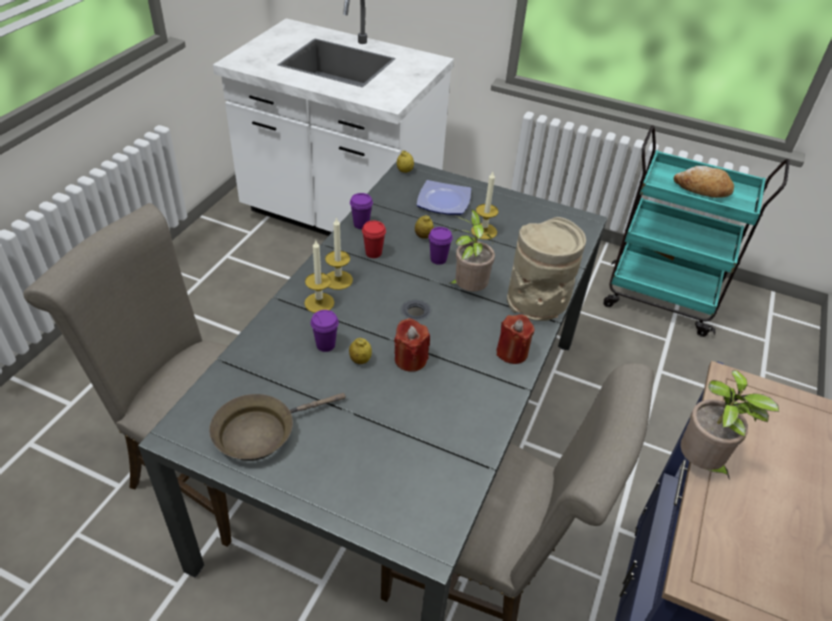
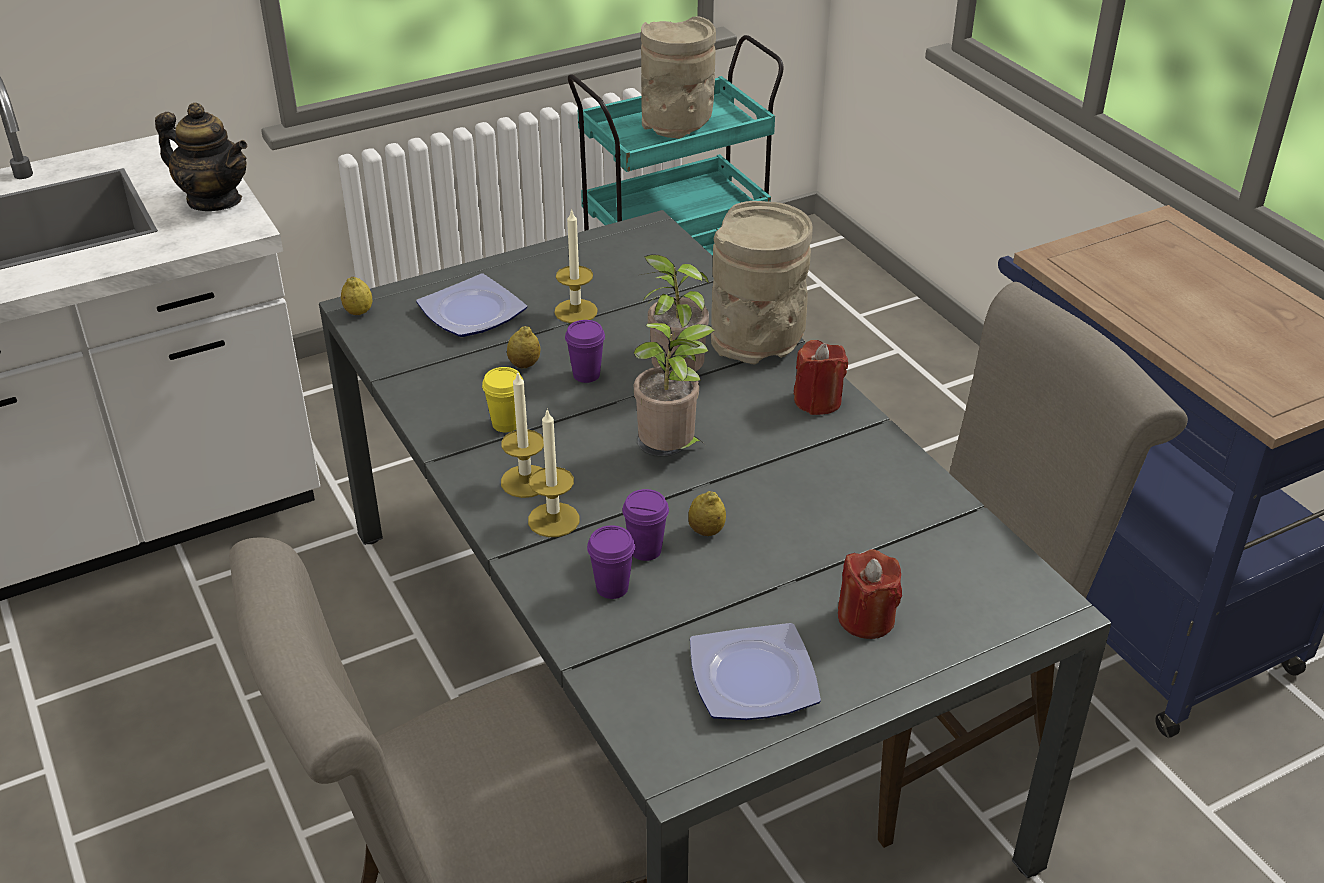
camera: 50 degrees left, 5 degrees down
brown frying pan [209,393,346,461] -> plate [690,623,821,720]
purple cup [350,193,373,229] -> purple cup moved to [587,525,635,599]
red cup [362,221,386,258] -> yellow cup [482,367,523,432]
red candle [394,318,430,372] -> red candle moved to [838,549,902,639]
bread [673,166,734,198] -> beige vase [641,16,716,139]
potted plant [680,370,779,480] -> potted plant moved to [634,323,715,451]
none -> teapot [155,102,248,211]

